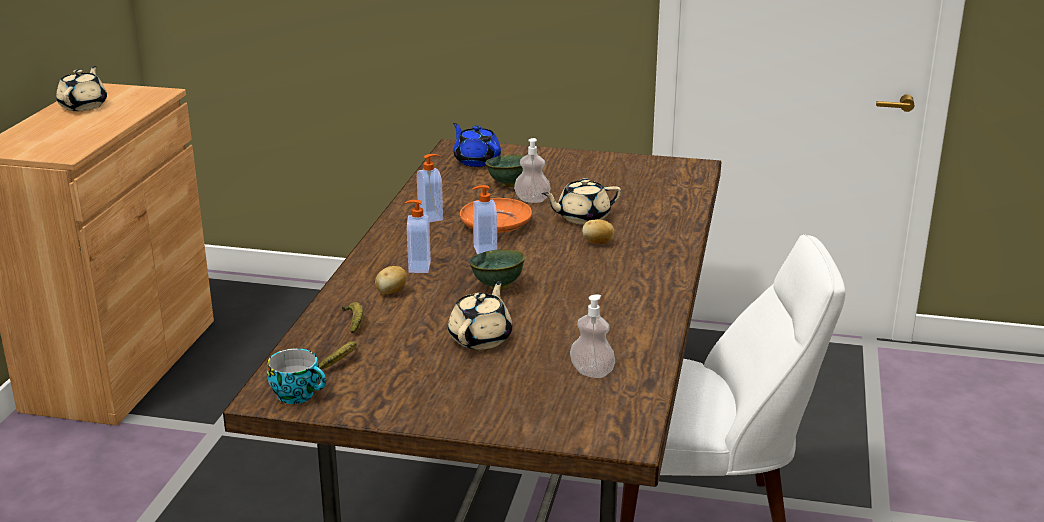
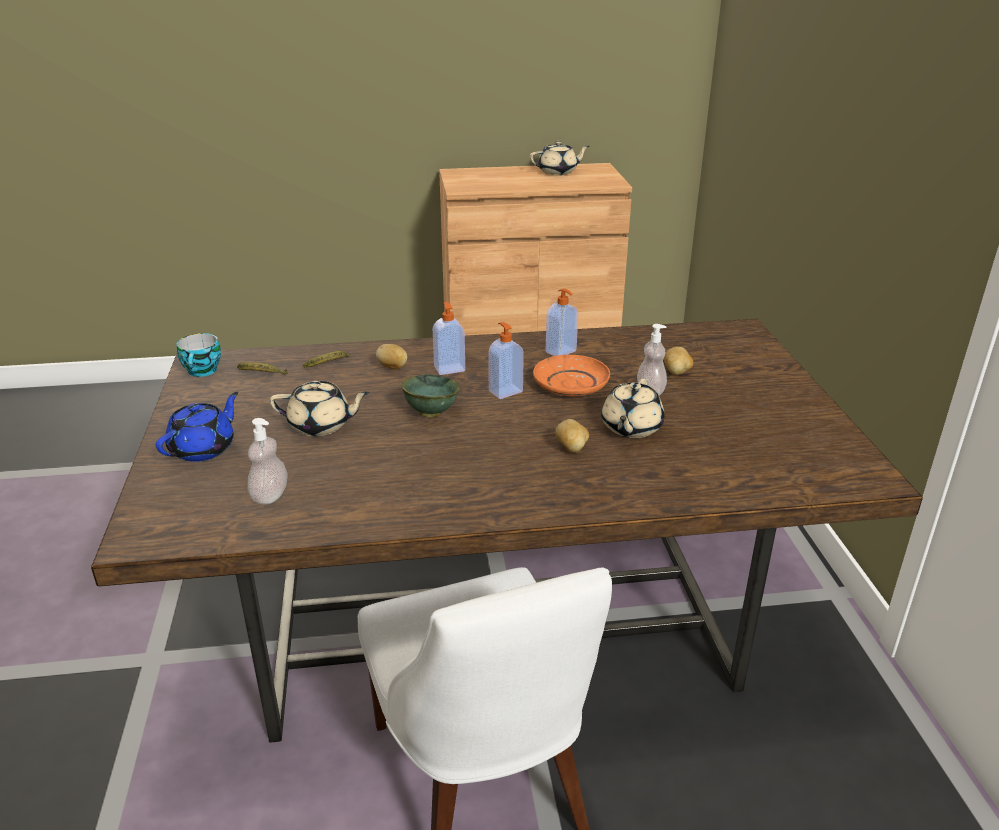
camera: 70 degrees right, 5 degrees up
blue teapot [453,123,501,167] -> blue teapot moved to [156,392,238,462]
green bowl [485,155,525,187] -> potato [664,347,694,375]
beige teapot [542,178,621,225] -> beige teapot turned 120 degrees counterclockwise [601,379,665,438]

